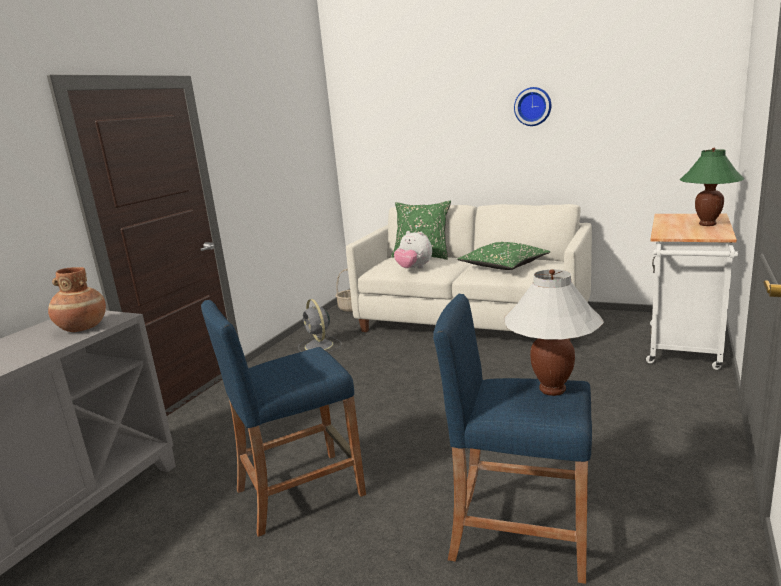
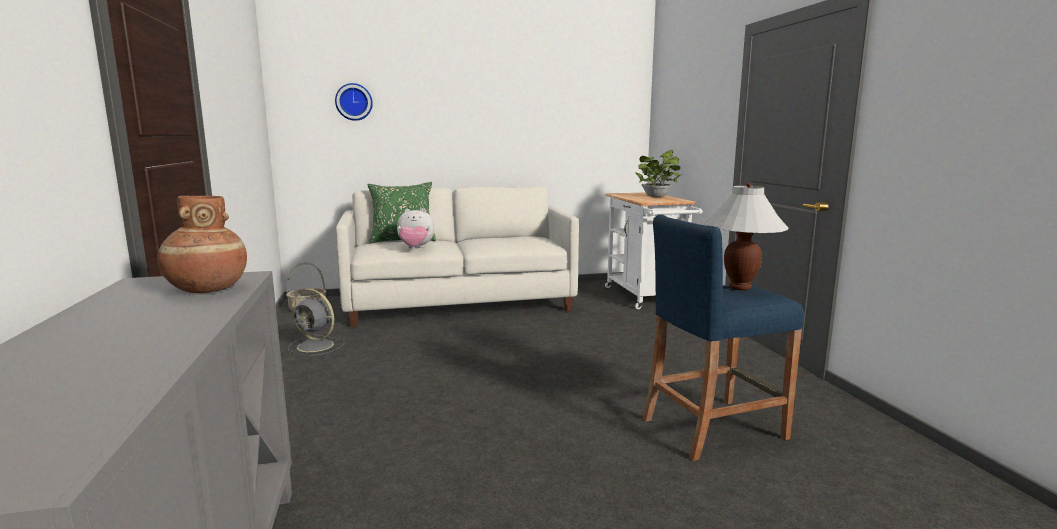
camera: 40 degrees left, 5 degrees down
blue stool [201,300,366,537] -> none
green pillow [457,242,551,270] -> none
wall clock [514,87,551,126] -> wall clock moved to [335,83,373,121]
green table lamp [679,148,744,226] -> potted plant [635,150,682,197]

